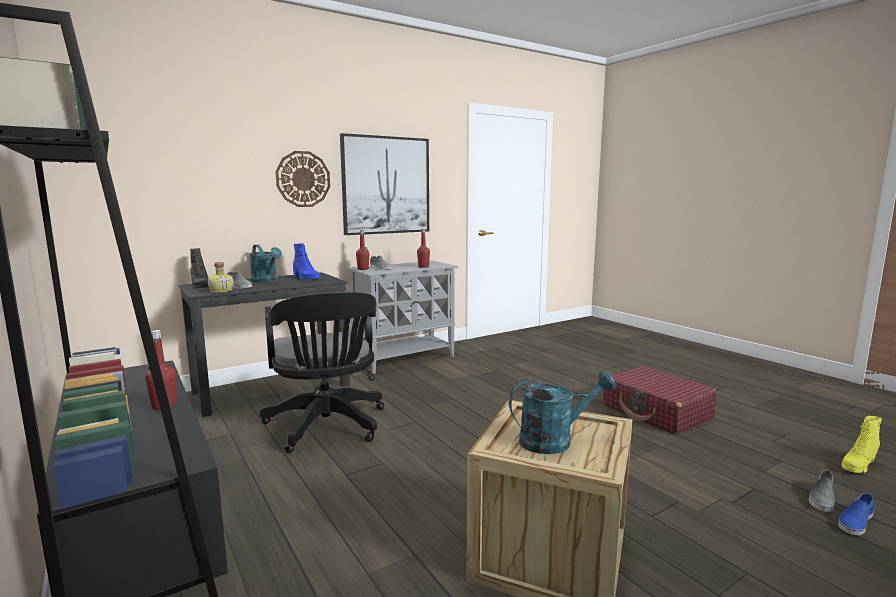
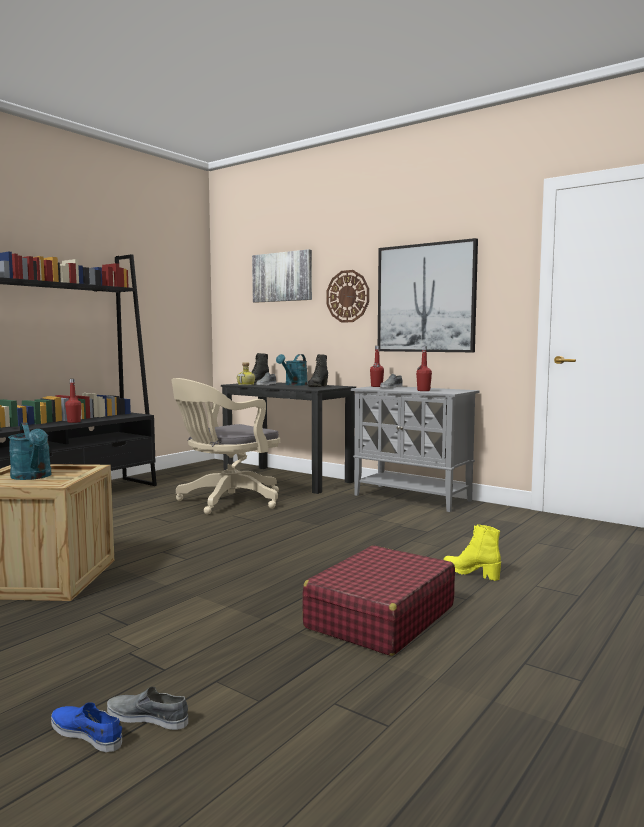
camera: 70 degrees right, 5 degrees down
black office chair [260,292,384,453] -> beige office chair [171,378,280,515]
blue boot [293,243,320,280] -> black boot [308,354,328,387]
yellow boot [842,416,882,473] -> yellow boot moved to [444,524,501,581]
none -> picture [252,249,312,303]

